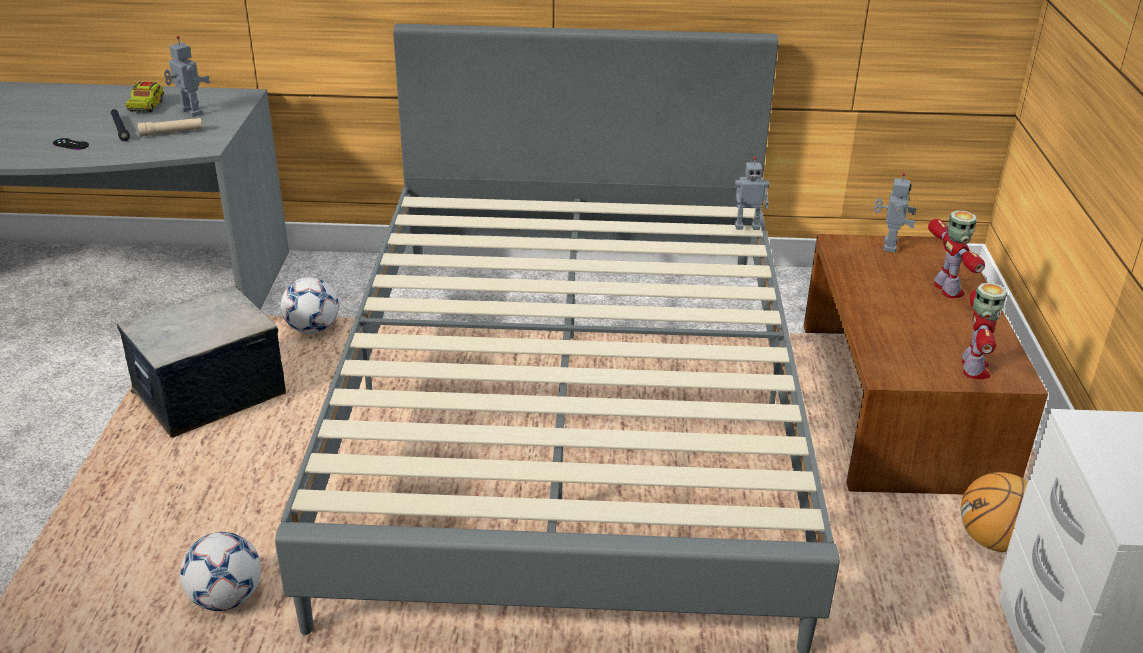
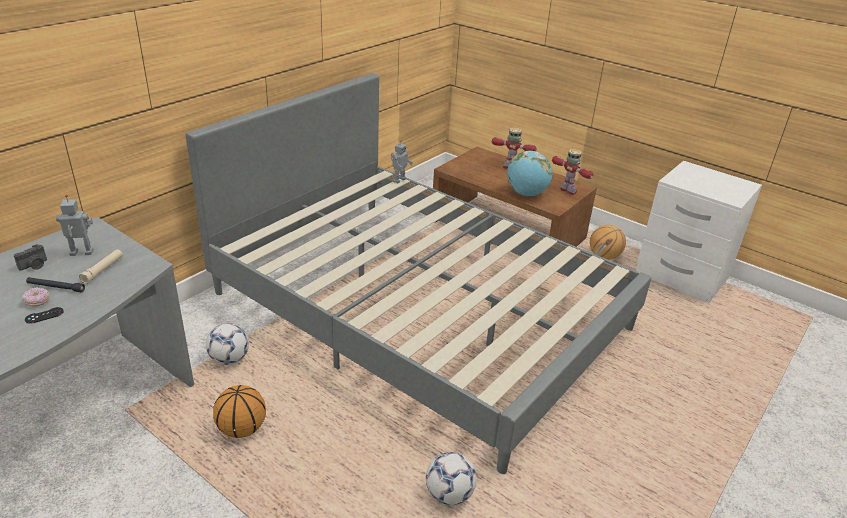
camera: 55 degrees left, 0 degrees up
storage box [117,285,286,438] -> basketball [213,385,266,438]
toy truck [125,82,164,112] -> camera [14,244,47,271]
toy robot [874,173,917,253] -> none
none -> donut [22,287,50,306]
none -> globe [507,151,553,196]

